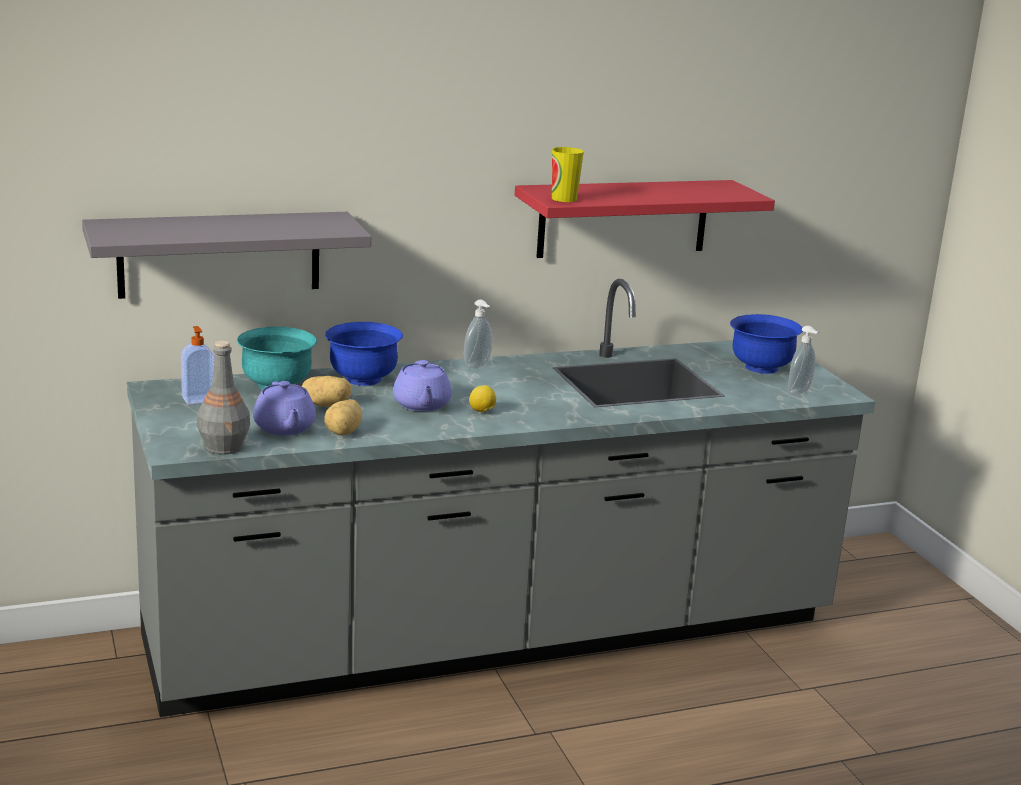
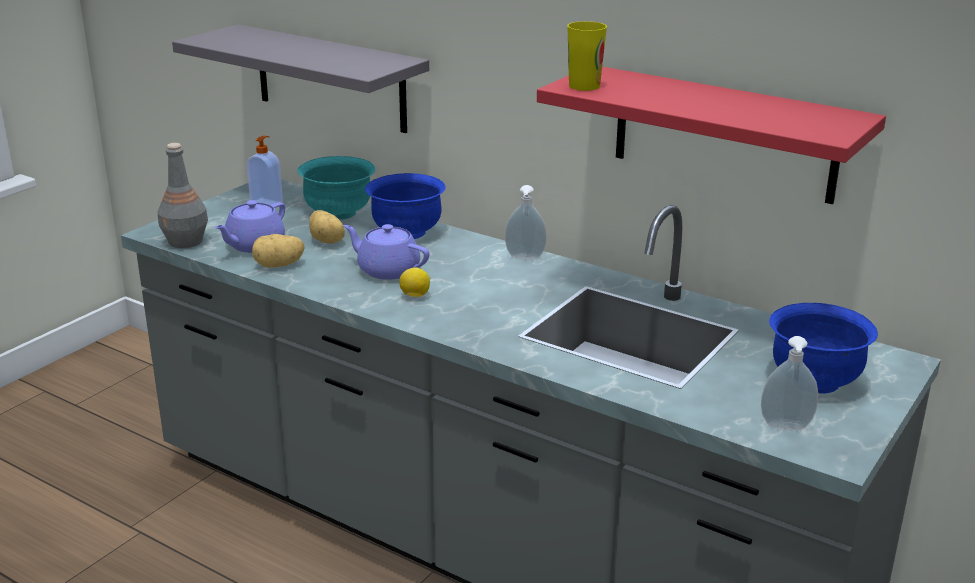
camera: 55 degrees right, 5 degrees up
purple teapot [393,360,452,411] -> purple teapot turned 75 degrees clockwise [343,224,429,280]

